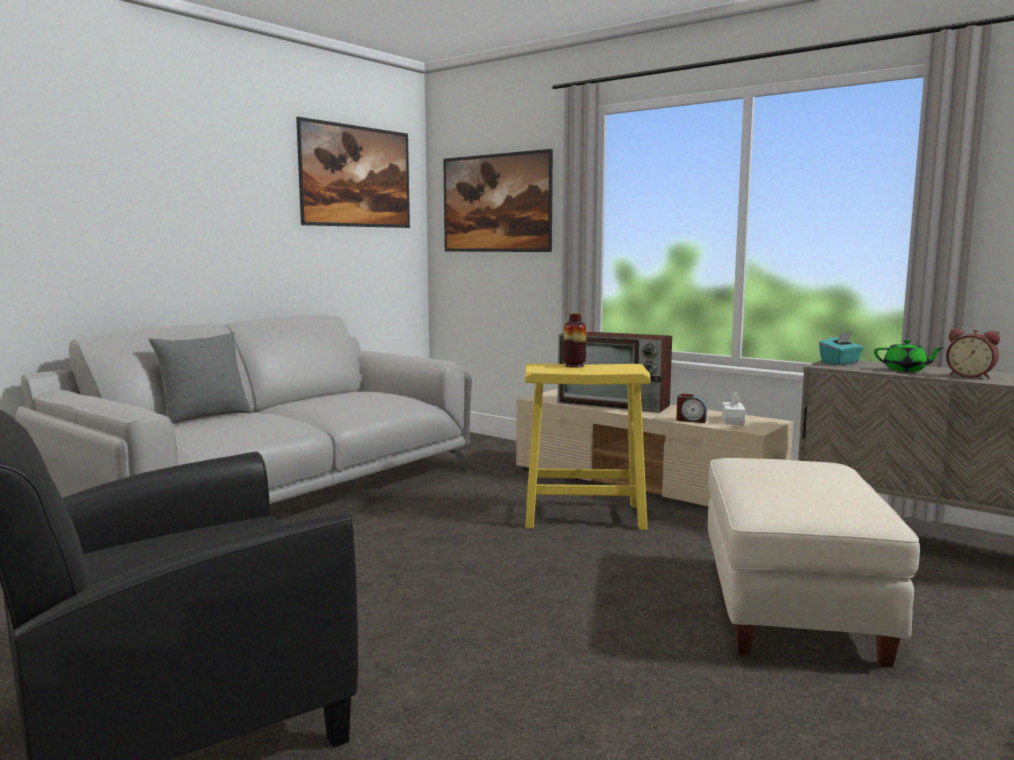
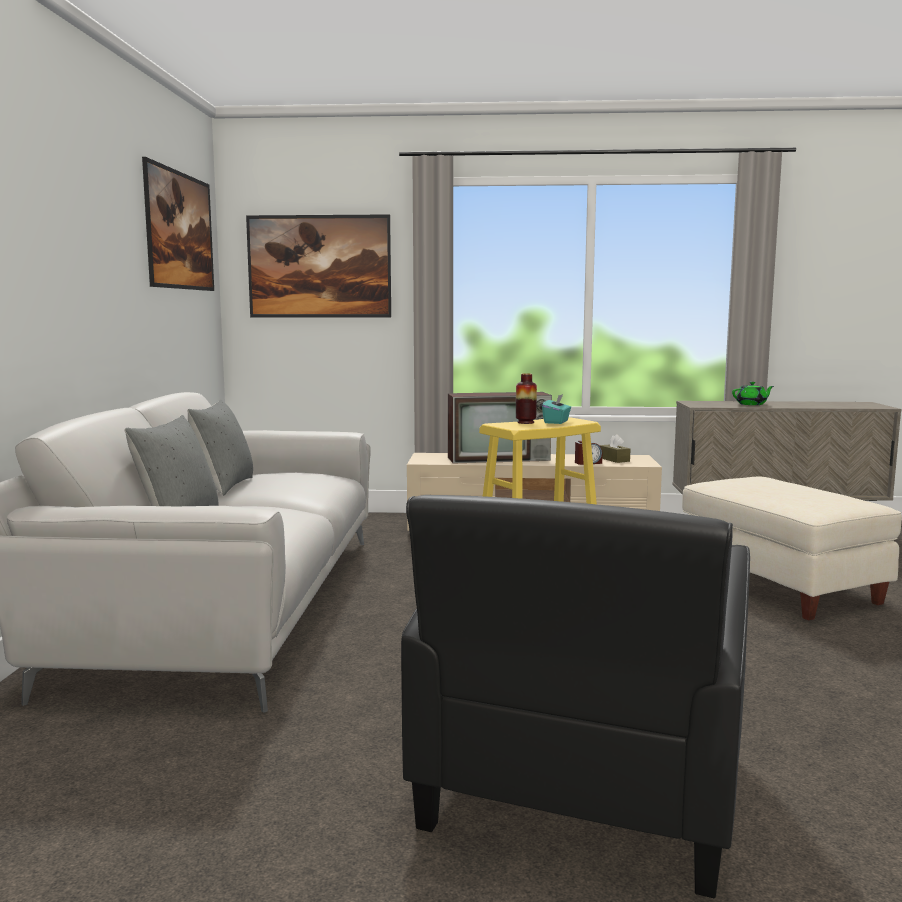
camera: 35 degrees left, 0 degrees up
white tissue box [722,392,746,425] -> brown tissue box [600,434,630,463]
turquoise tissue box [819,332,864,365] -> turquoise tissue box moved to [542,394,571,424]
alarm clock [946,329,1000,379] -> none
none -> grey pillow [187,400,253,496]

